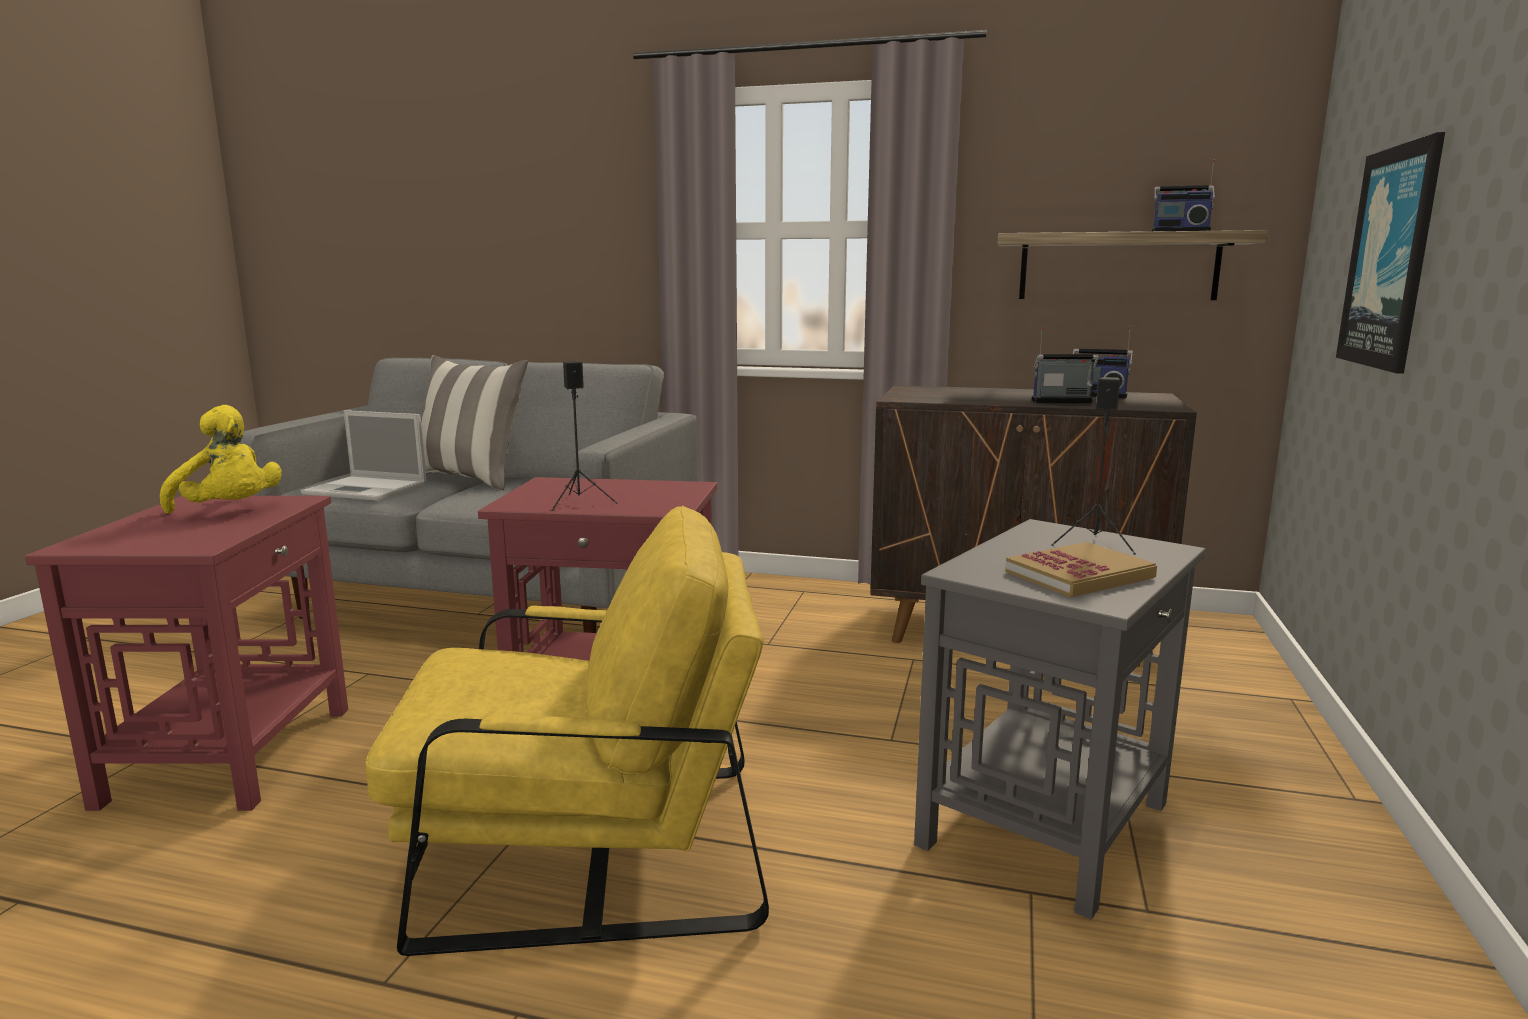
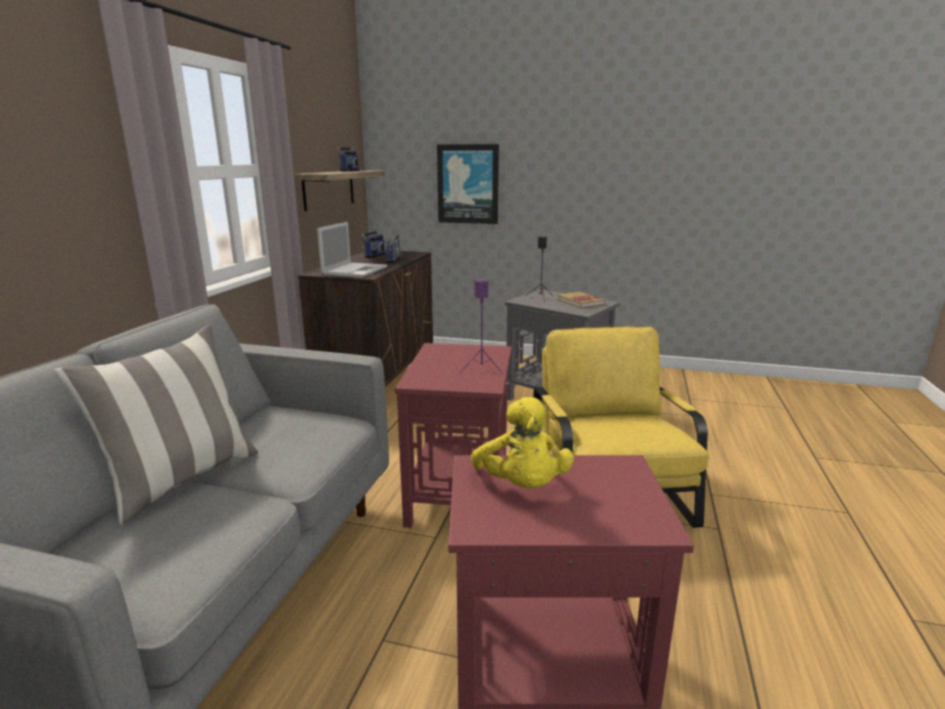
camera: 90 degrees left, 5 degrees up
yellow plush toy [160,405,282,514] -> yellow plush toy turned 135 degrees clockwise [471,397,574,488]
laptop [301,410,426,501] -> laptop moved to [317,222,387,277]
black speaker [551,361,617,511] -> purple speaker [460,279,503,374]

